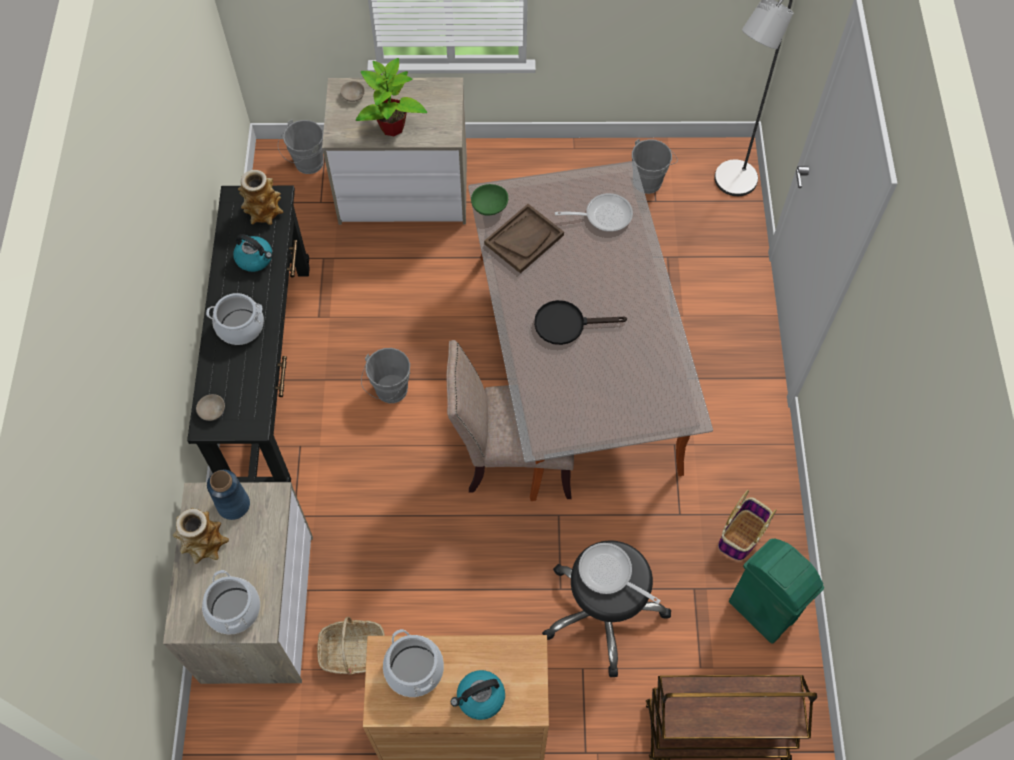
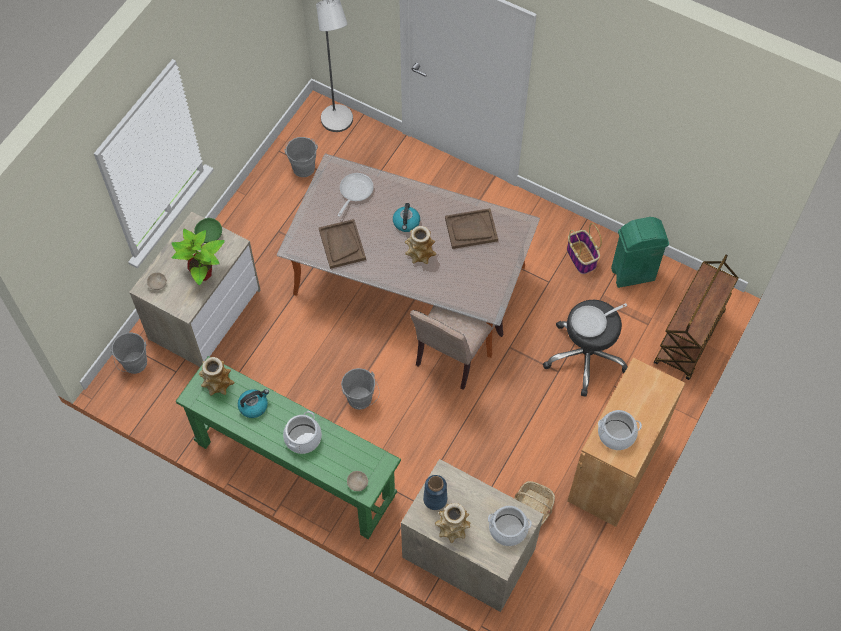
camera: 60 degrees left, 0 degrees up
black console table [187,186,310,482] -> green console table [176,356,401,539]
kettle [451,670,505,720] -> kettle moved to [393,203,420,232]
green bowl [471,184,508,216] -> green bowl moved to [194,218,222,243]
black frying pan [534,300,627,345] -> vase [405,226,436,264]
none -> brown tray [445,208,498,249]

